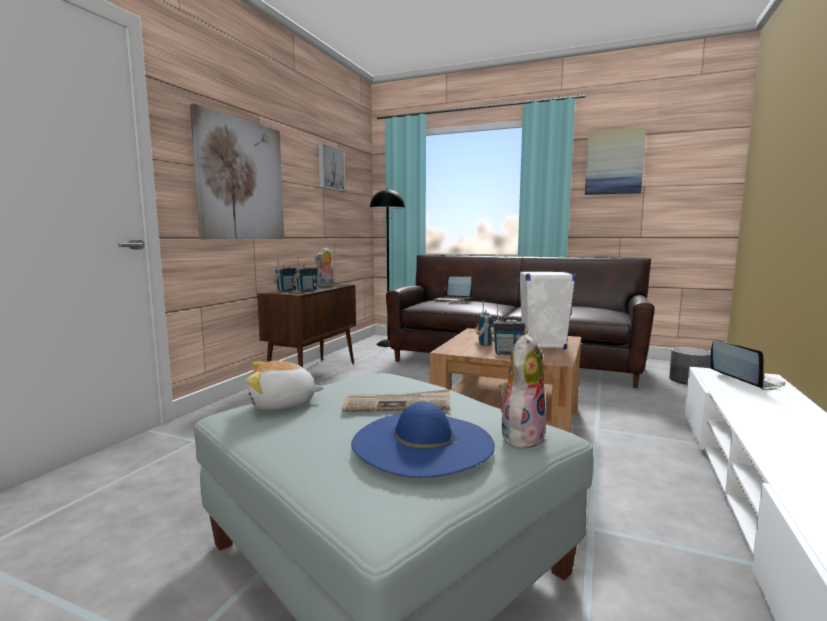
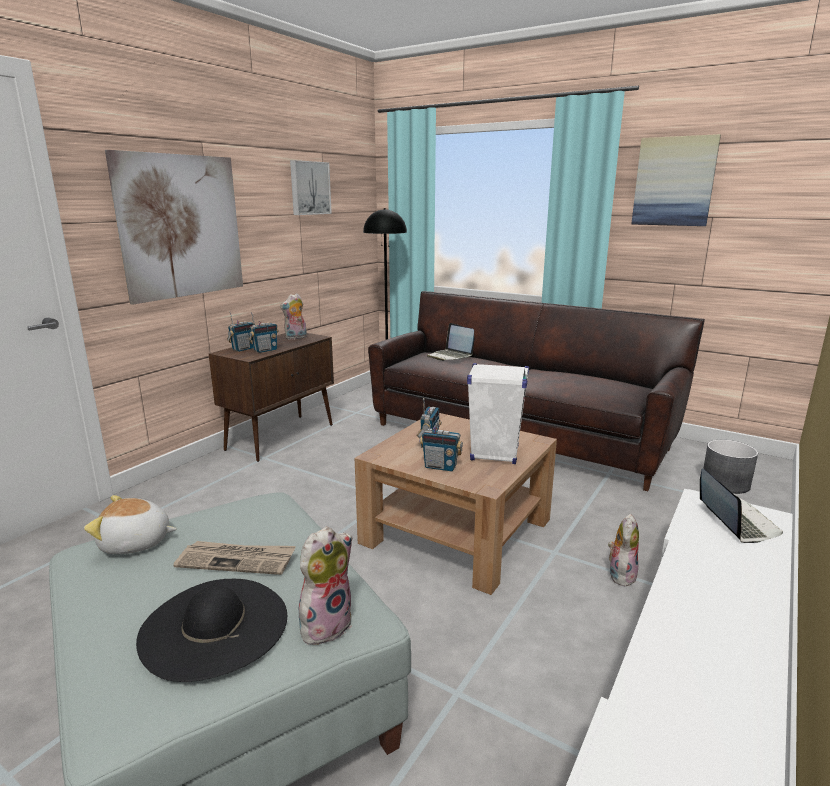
camera: 10 degrees right, 10 degrees up
blue hat [351,401,495,478] -> black hat [136,579,287,682]
none -> plush toy [608,513,639,586]

